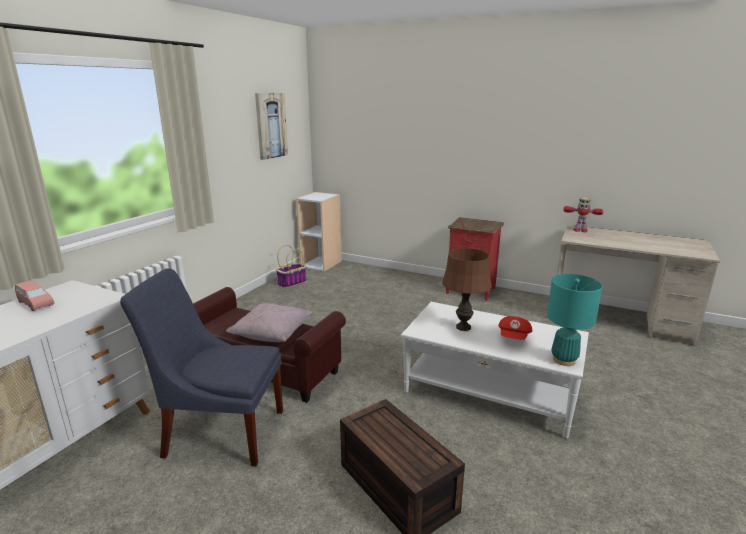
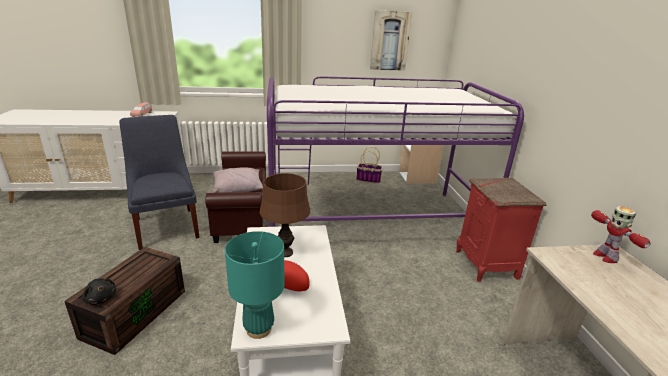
camera: 55 degrees right, 5 degrees up
none -> black plush toy [82,278,116,305]
none -> purple bed [267,77,524,227]

